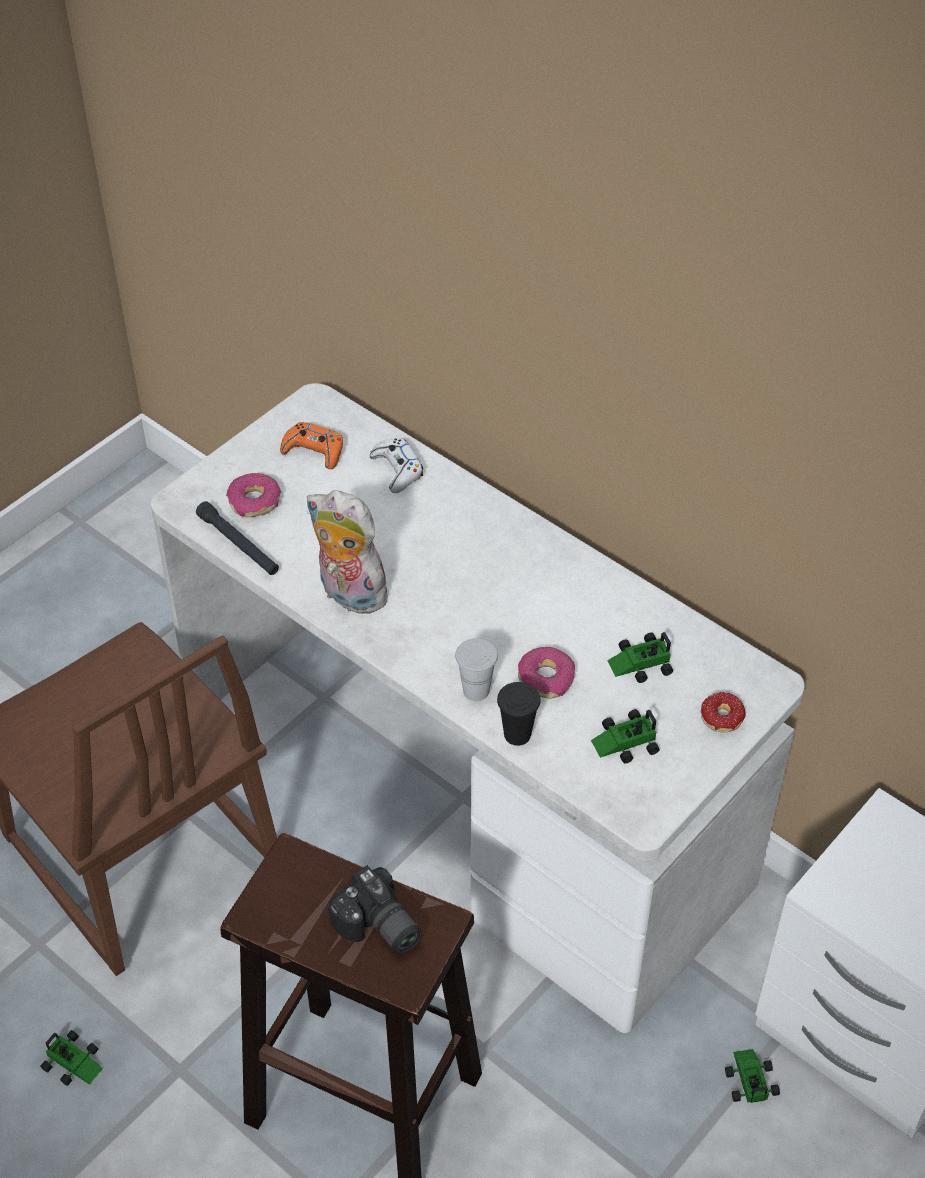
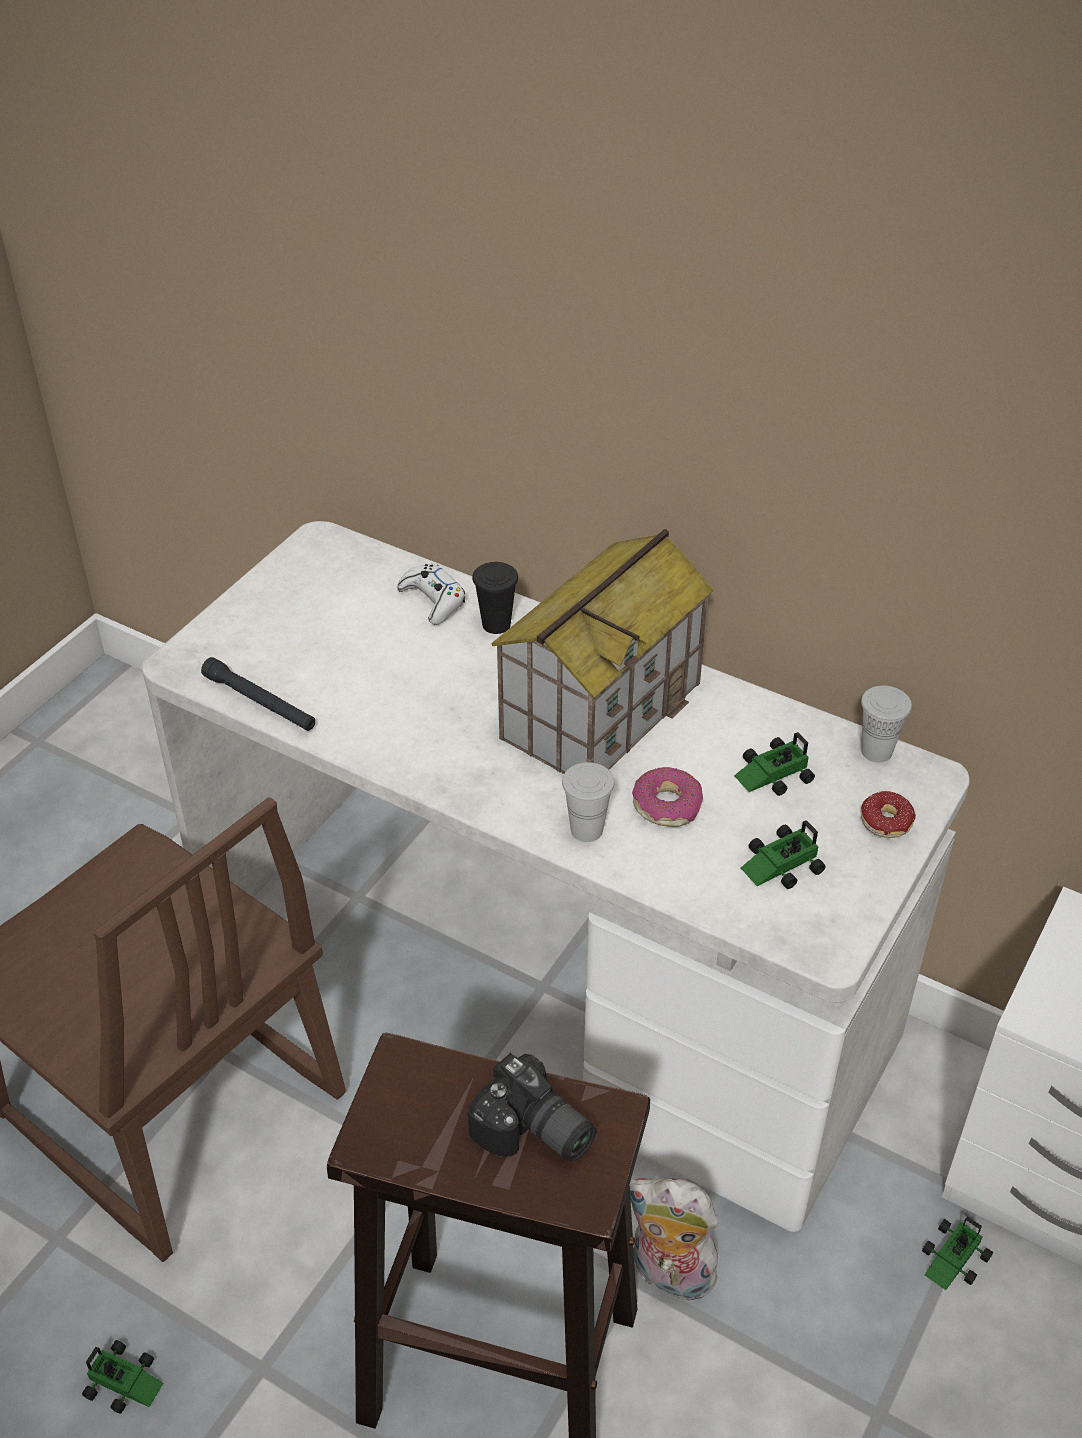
camera: 10 degrees left, 5 degrees down
donut [226,473,282,517] -> none
orange game controller [280,422,343,469] -> none
plush toy [307,491,396,615] -> plush toy moved to [630,1178,726,1300]
black cup [497,682,541,746] -> black cup moved to [472,562,518,634]
toy car [725,1049,780,1103] -> toy car turned 120 degrees counterclockwise [922,1216,993,1290]
none -> toy house [491,529,714,774]
none -> white cup [861,686,912,763]

